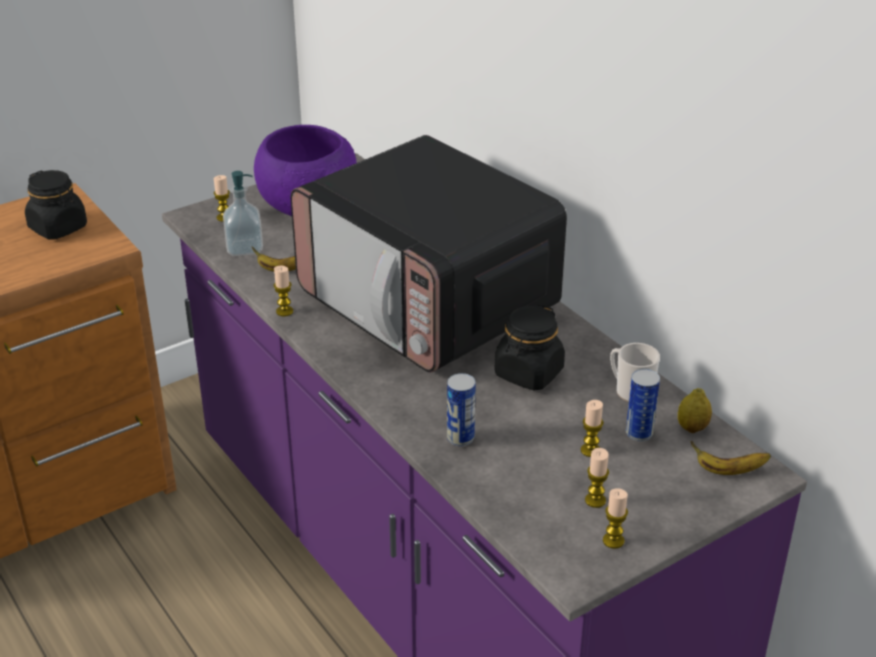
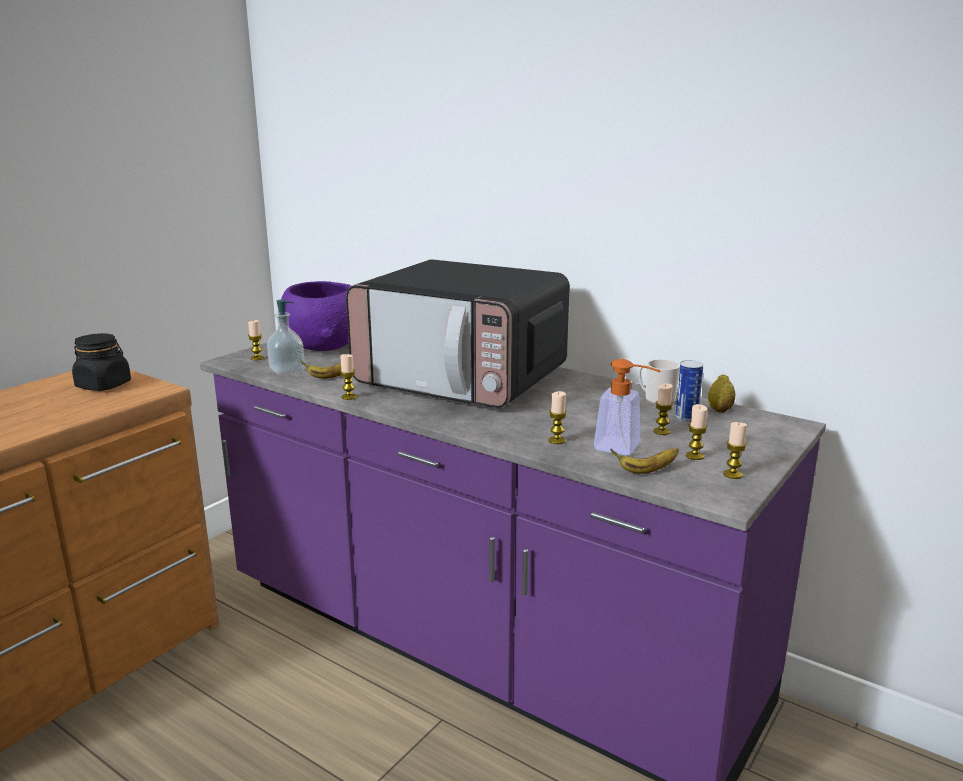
camera: 20 degrees left, 15 degrees down
can [447,373,476,446] -> candle [548,391,567,444]
black jar [495,304,565,391] -> none
banana [690,441,771,475] -> banana moved to [610,448,679,474]
none -> soap dispenser [594,359,661,455]

